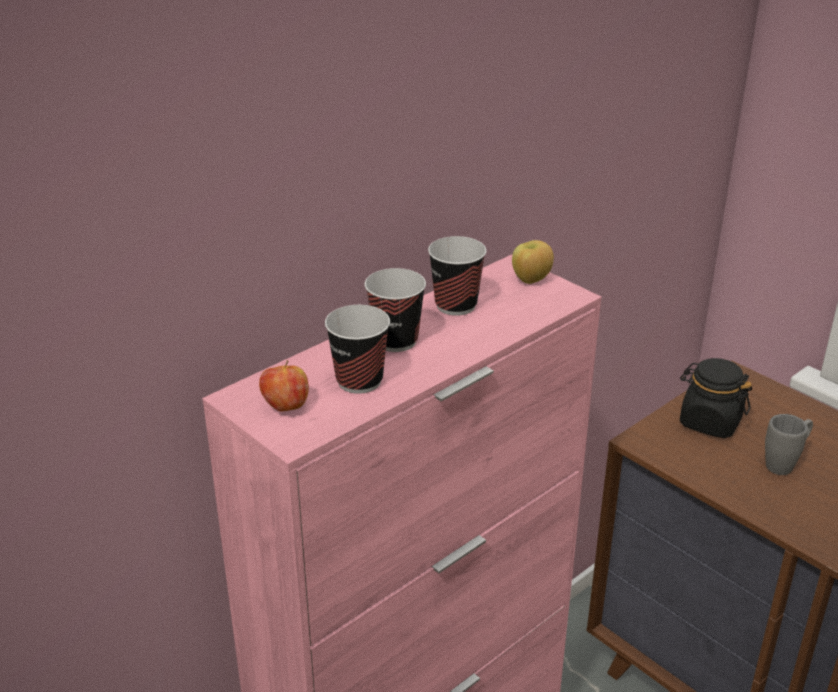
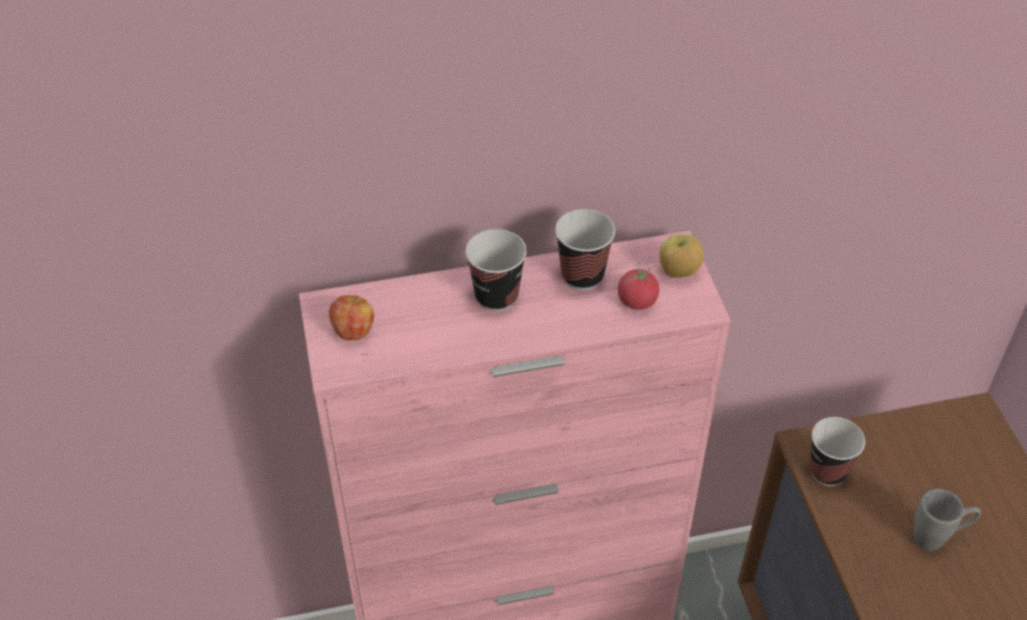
camera: 30 degrees right, 15 degrees up
cup [325,305,390,394] -> cup moved to [809,417,865,486]
black jar [680,358,752,438] -> none
none -> tomato [618,263,659,310]

